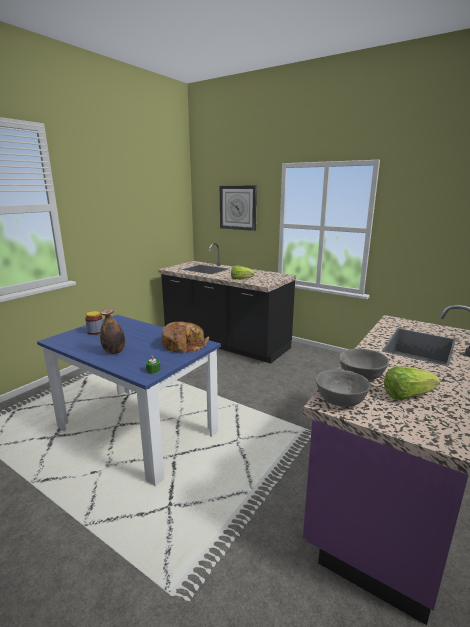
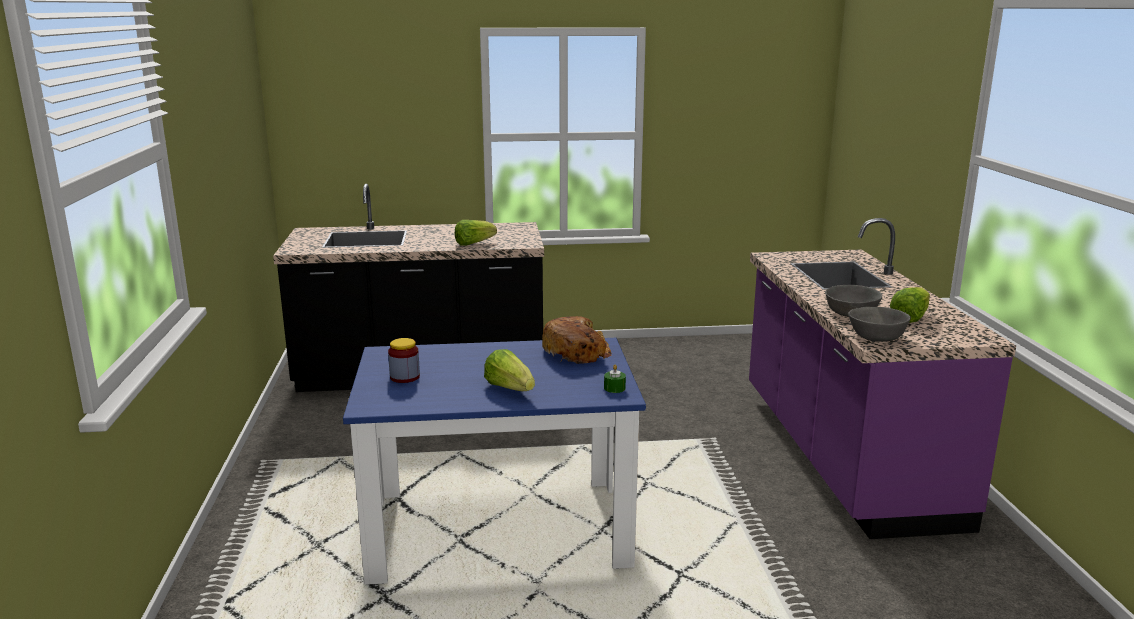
camera: 40 degrees left, 0 degrees up
bottle [100,308,125,354] -> lettuce [484,349,535,391]
wall clock [220,185,257,231] -> none

